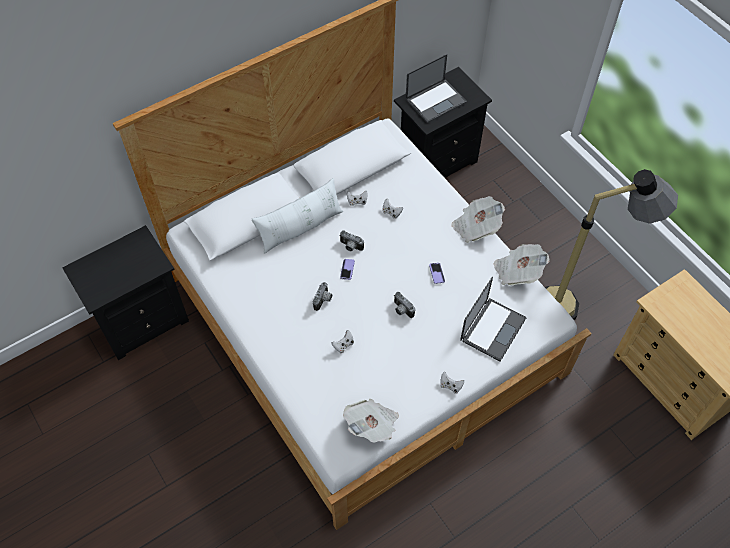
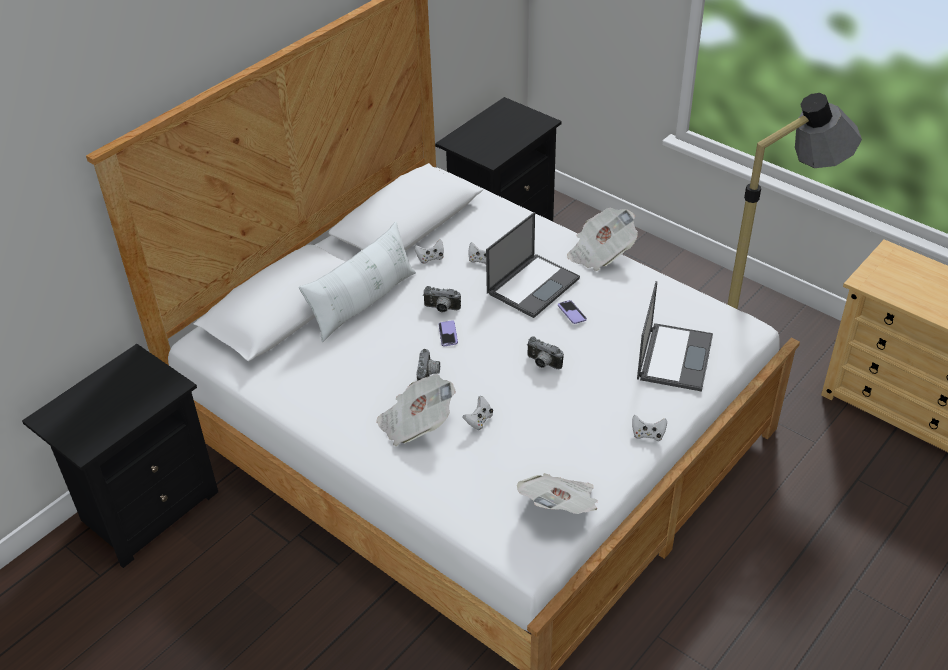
camera: 15 degrees left, 15 degrees down
laptop [405,54,467,123] -> laptop moved to [486,212,580,318]
newspaper [494,244,550,285] -> newspaper moved to [376,374,456,446]

